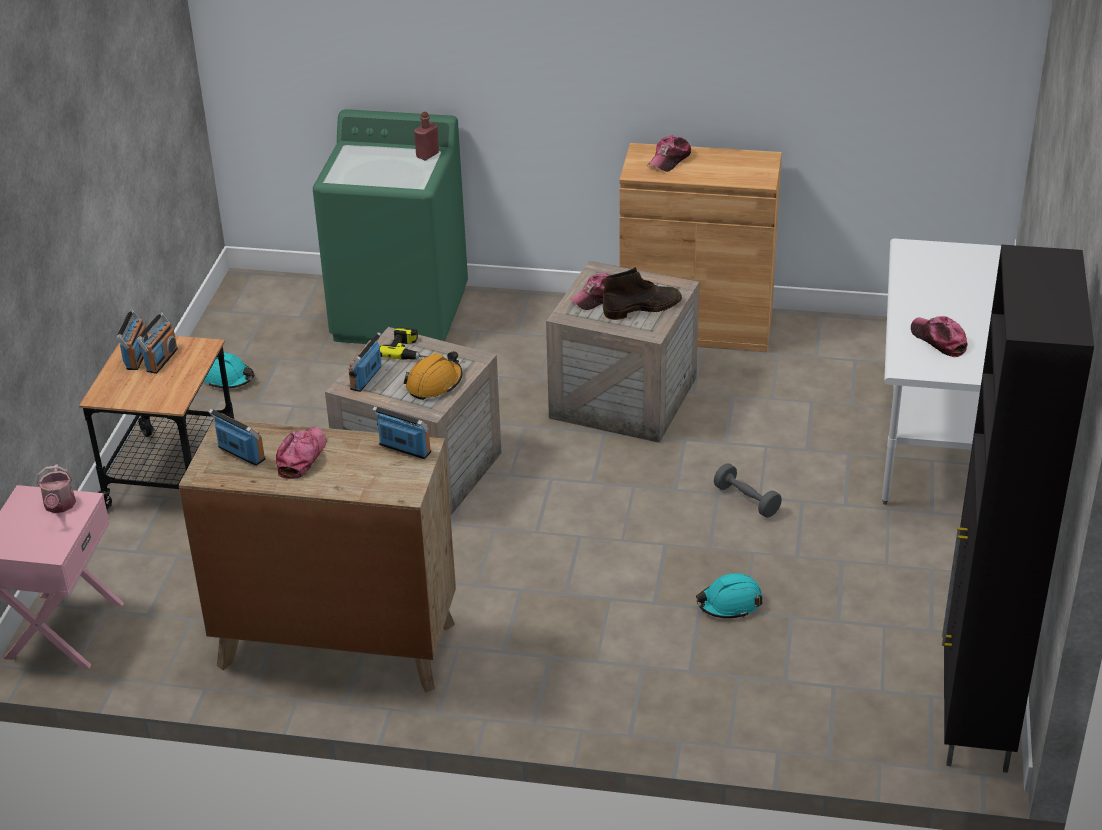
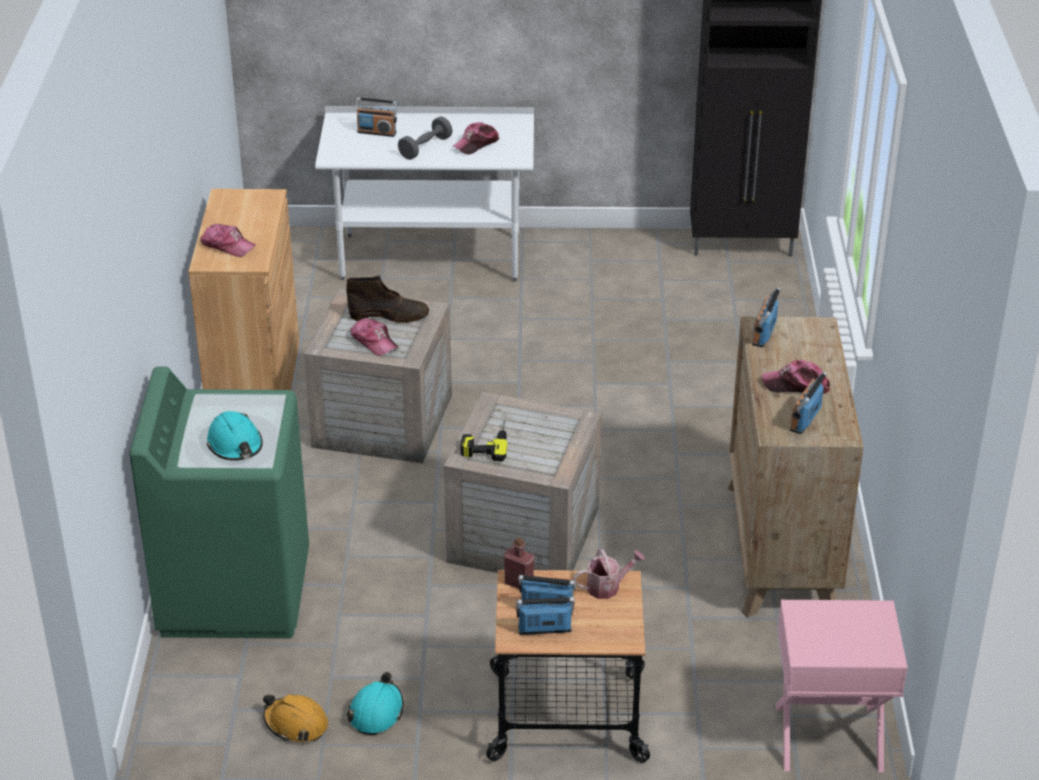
camera: 100 degrees left, 0 degrees up
watering can [37,465,76,513] -> watering can moved to [573,549,645,599]
radio [348,332,381,392] -> radio moved to [356,97,397,137]
orange hard hat [404,351,463,400] -> orange hard hat moved to [263,694,328,742]
red bottle [414,112,439,160] -> red bottle moved to [504,538,535,589]
brown boot [603,267,682,320] -> brown boot turned 120 degrees clockwise [346,275,429,323]
turquoise hard hat [696,573,762,618] -> turquoise hard hat moved to [207,411,263,461]
grey dumbbell [714,463,782,518] -> grey dumbbell moved to [398,116,452,160]

